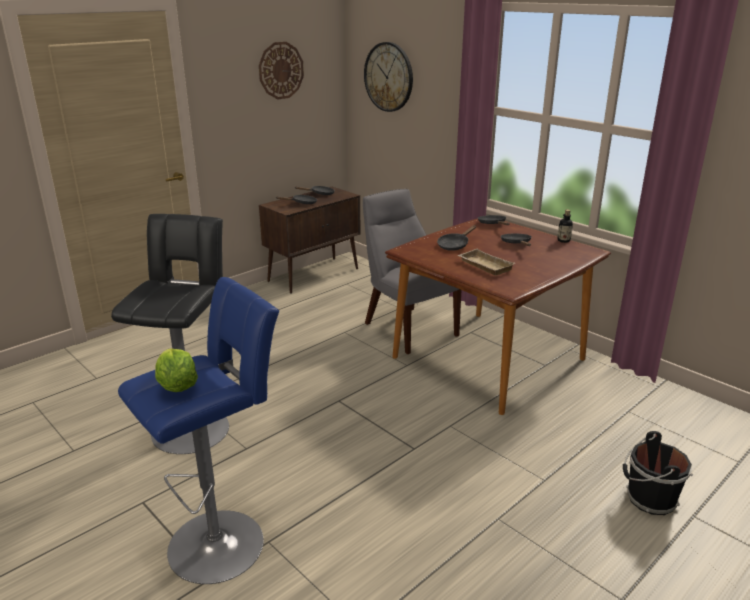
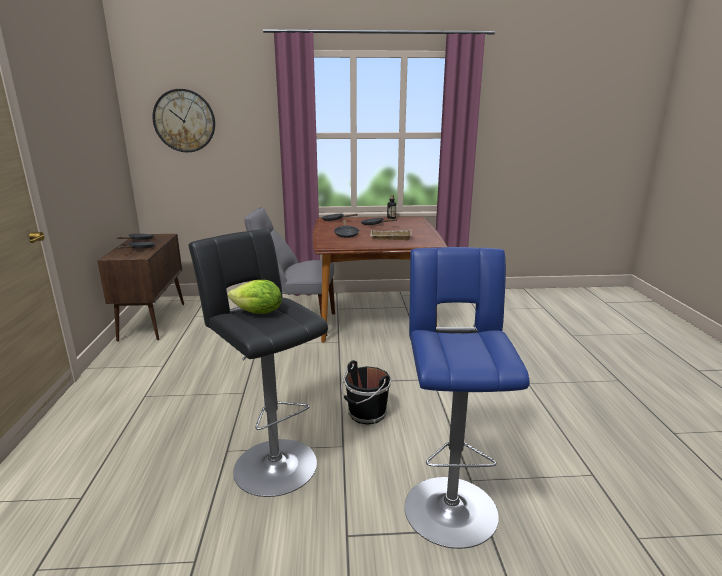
camera: 50 degrees left, 5 degrees down
lettuce [155,348,198,392] -> lettuce moved to [228,280,282,314]
wall clock [259,42,304,99] -> none
black bucket [623,431,693,515] -> black bucket moved to [341,360,391,425]

